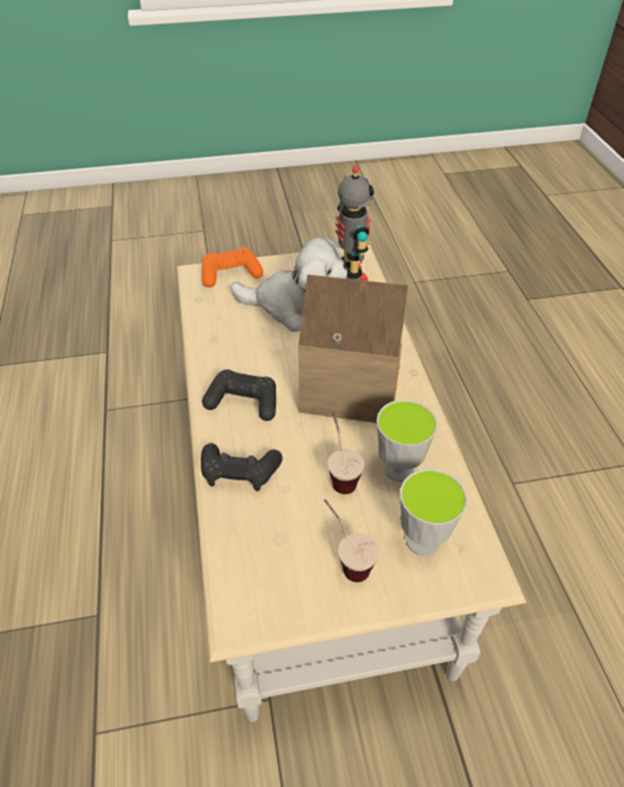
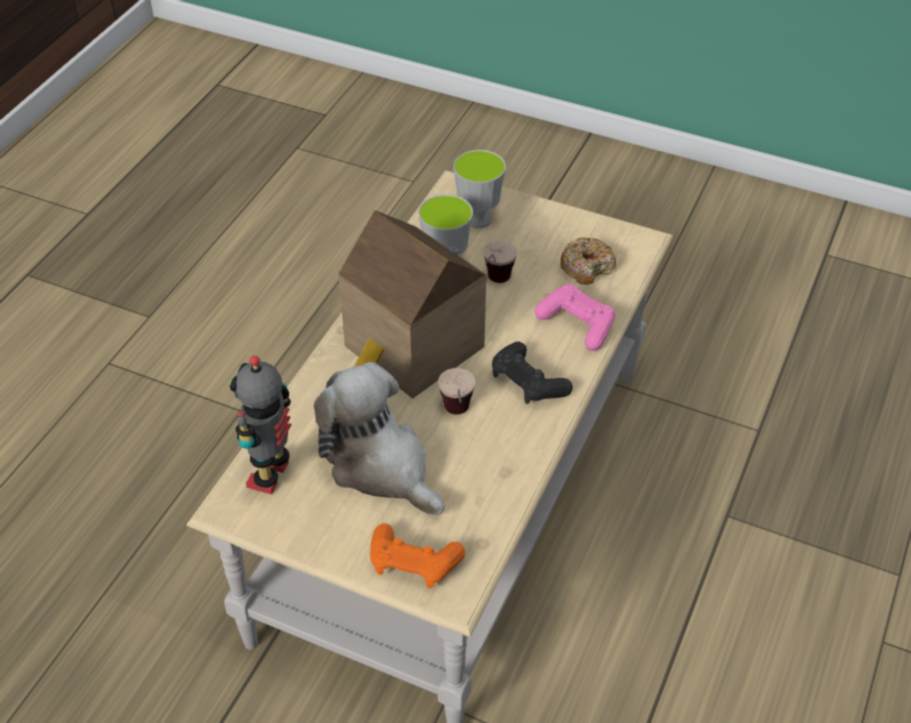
camera: 145 degrees left, 0 degrees up
black game controller [201,443,283,491] -> pink game controller [535,284,615,351]
cup [324,499,379,582] -> cup moved to [438,368,475,415]
none -> donut [560,237,616,285]

